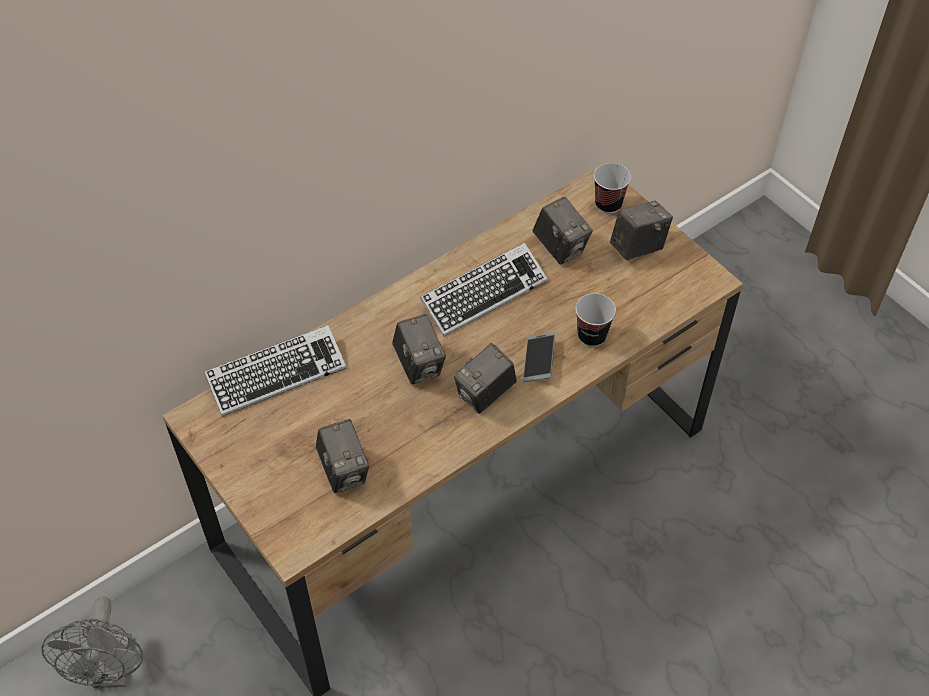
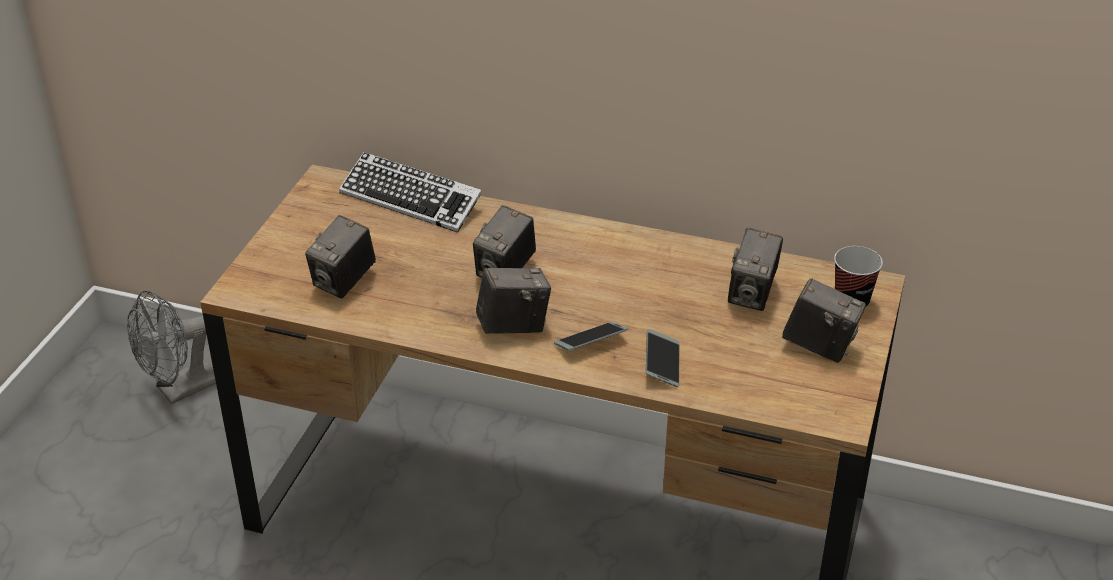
camera: 55 degrees right, 15 degrees down
keyboard [420,242,548,337] -> none
camera [454,343,517,414] -> camera turned 150 degrees clockwise [476,267,551,334]
cup [576,293,616,347] -> phone [646,329,679,387]

